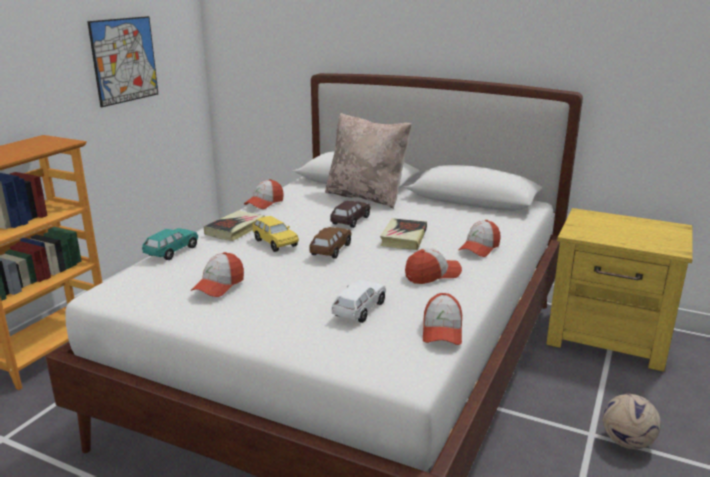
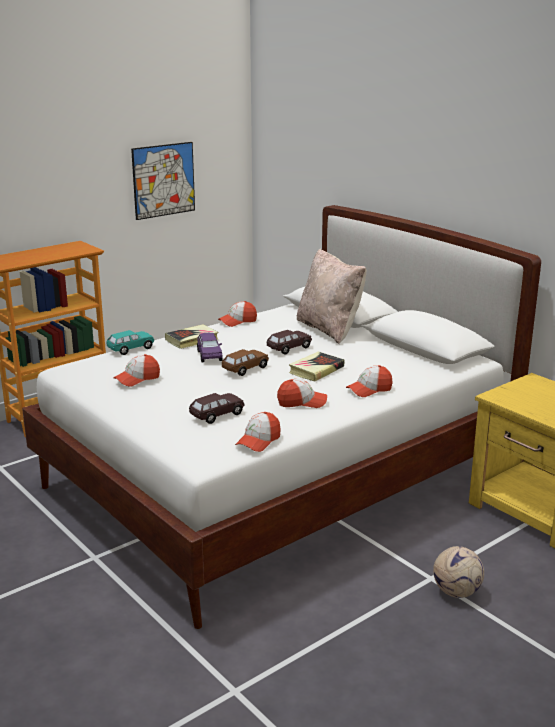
camera: 25 degrees right, 0 degrees up
yellow toy car [253,216,299,252] -> purple toy car [197,333,223,362]
white toy car [332,280,386,323] -> brown toy car [189,393,244,424]

